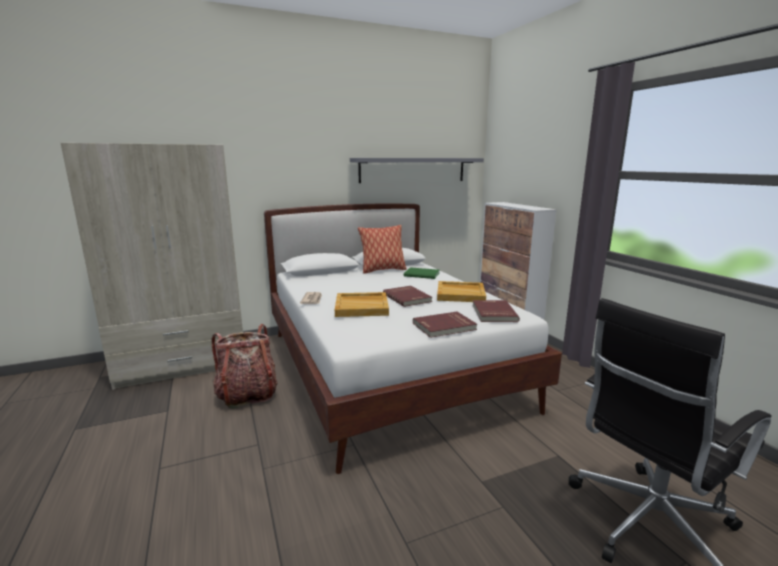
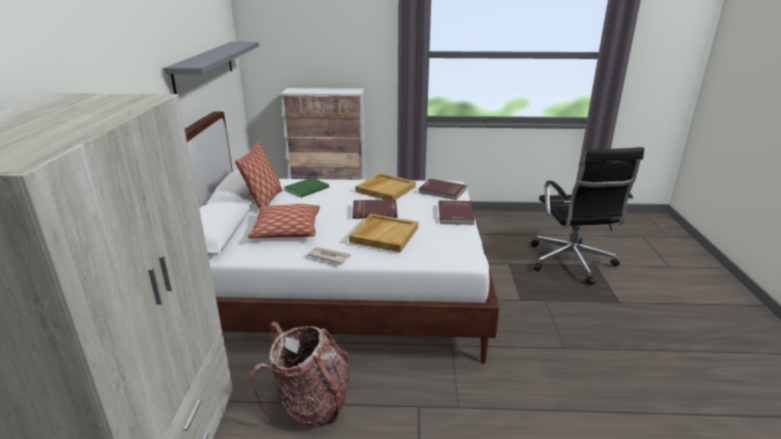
camera: 65 degrees left, 10 degrees up
none -> pillow [248,204,320,238]

